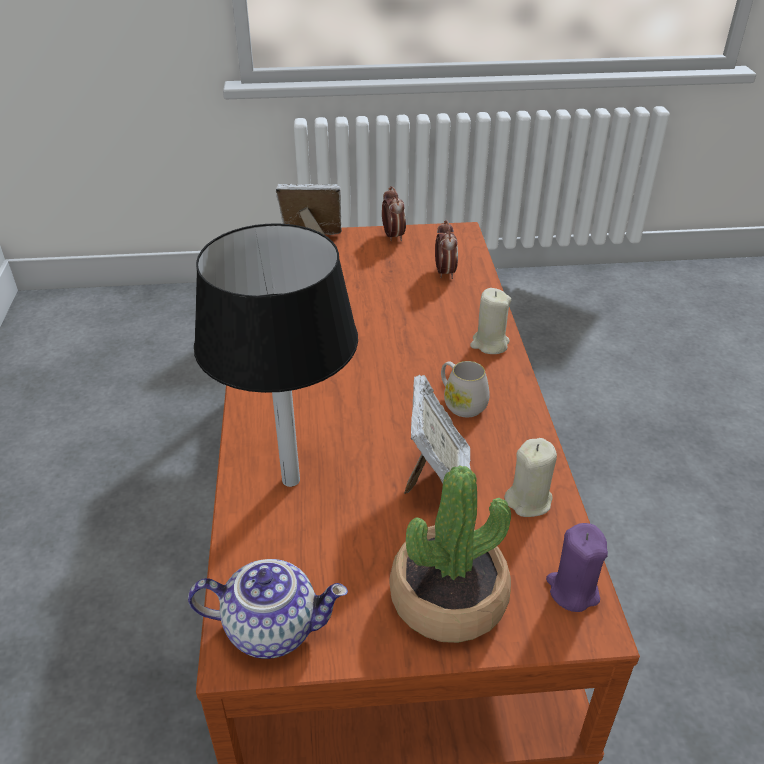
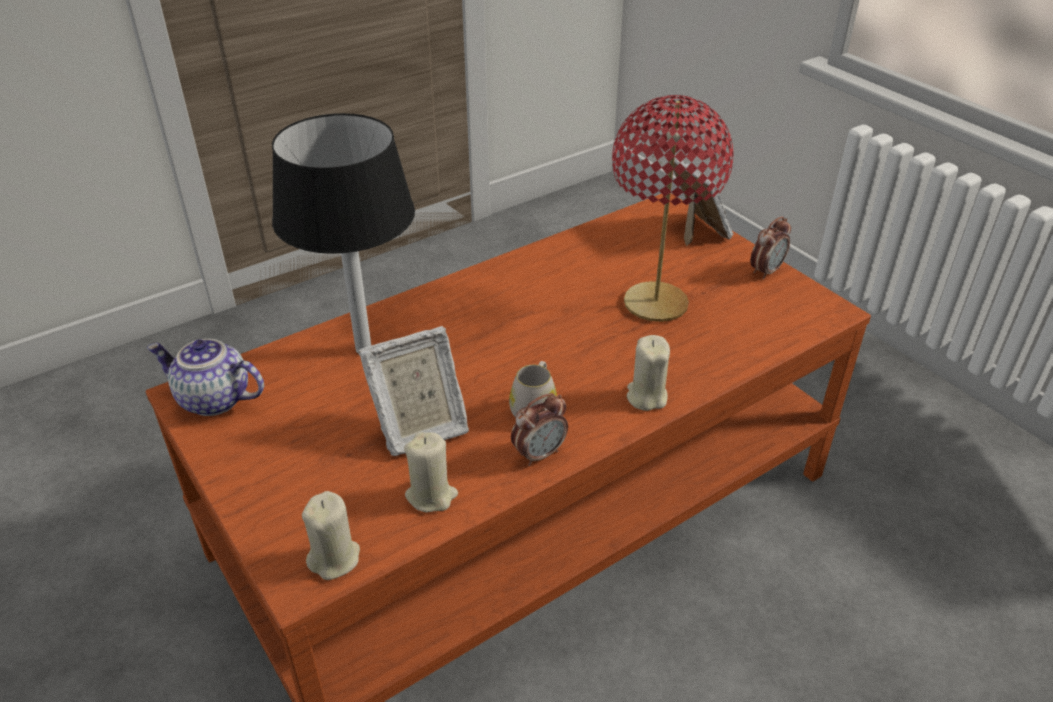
camera: 60 degrees right, 0 degrees up
teapot [188,559,348,659] -> teapot turned 135 degrees clockwise [147,339,264,416]
potted plant [389,465,511,643] -> none
alarm clock [435,220,458,279] -> alarm clock moved to [511,393,568,466]
purple candle [546,523,608,612] -> beige candle [302,491,360,580]
none -> red table lamp [612,95,733,322]

